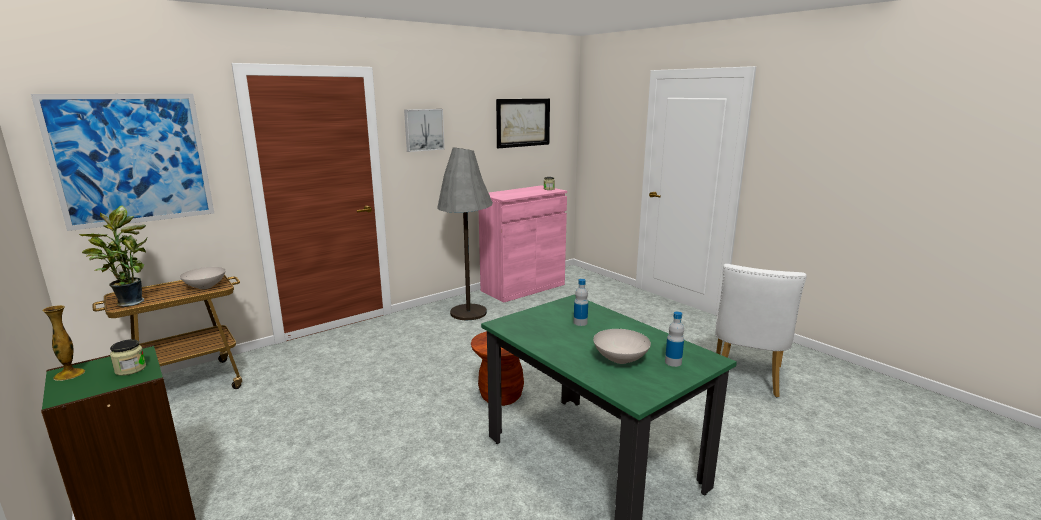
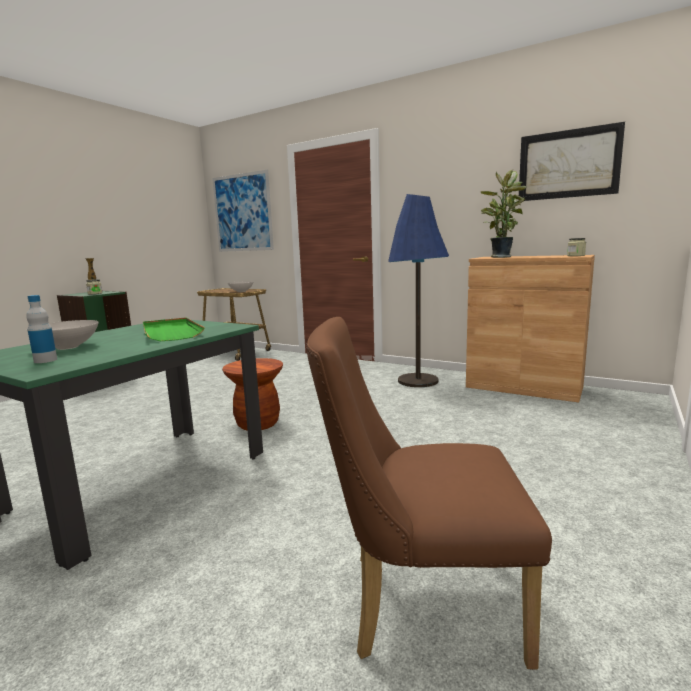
camera: 70 degrees right, 5 degrees down
potted plant [79,205,147,307] -> potted plant moved to [480,170,527,258]
picture [404,109,445,152] -> none
grey floor lamp [437,147,493,320] -> blue floor lamp [388,194,449,387]
pink cabinet [479,185,567,303] -> brown cabinet [466,255,595,403]
bottle [574,279,588,326] -> green tray [143,317,205,341]
white chair [715,264,807,397] -> brown chair [306,317,552,670]

